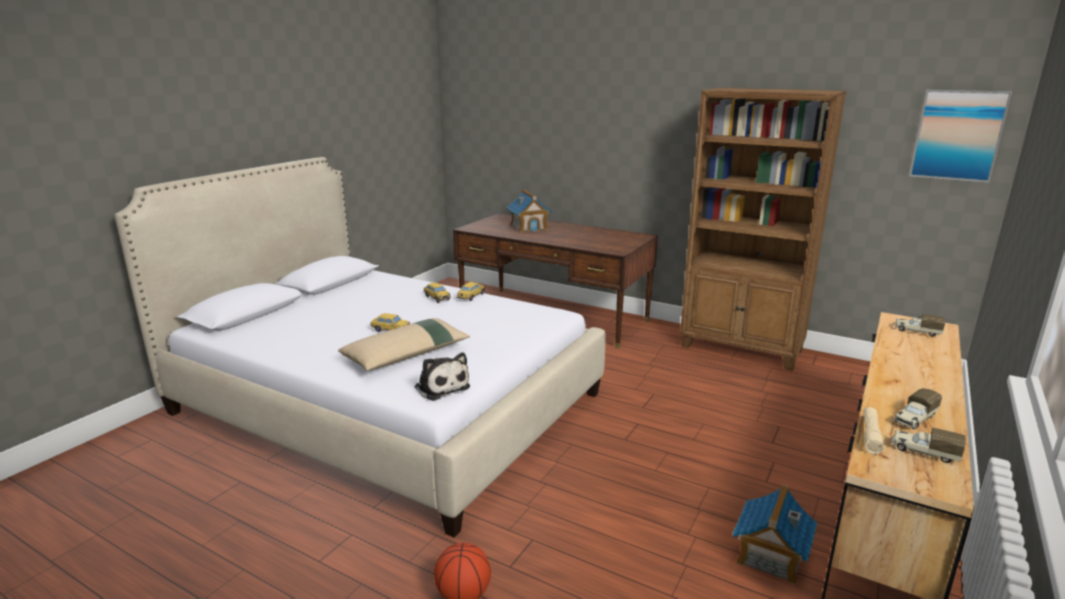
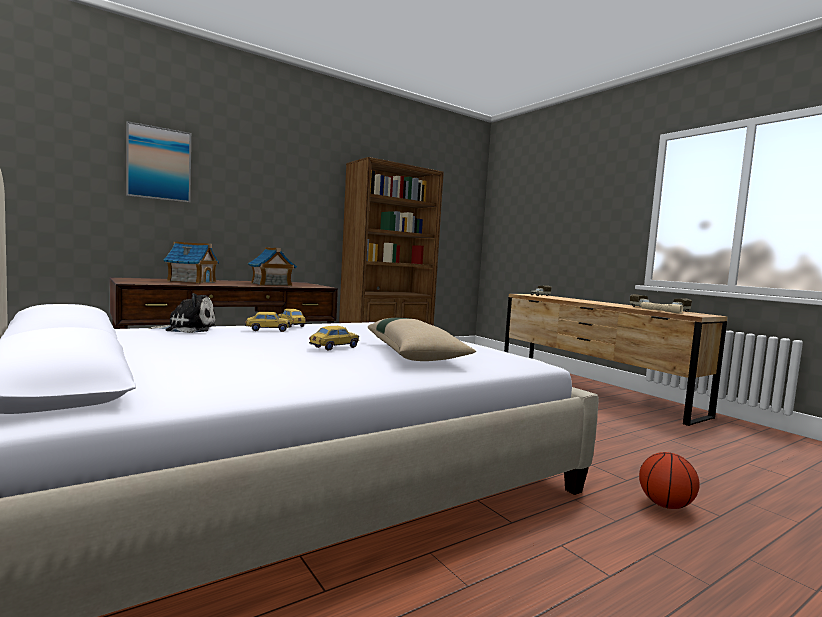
camera: 65 degrees left, 15 degrees down
plush toy [415,352,470,401] -> plush toy moved to [149,293,216,333]
toy house [732,484,817,585] -> toy house moved to [248,247,297,286]
picture [909,90,1012,183] -> picture moved to [126,121,191,203]

